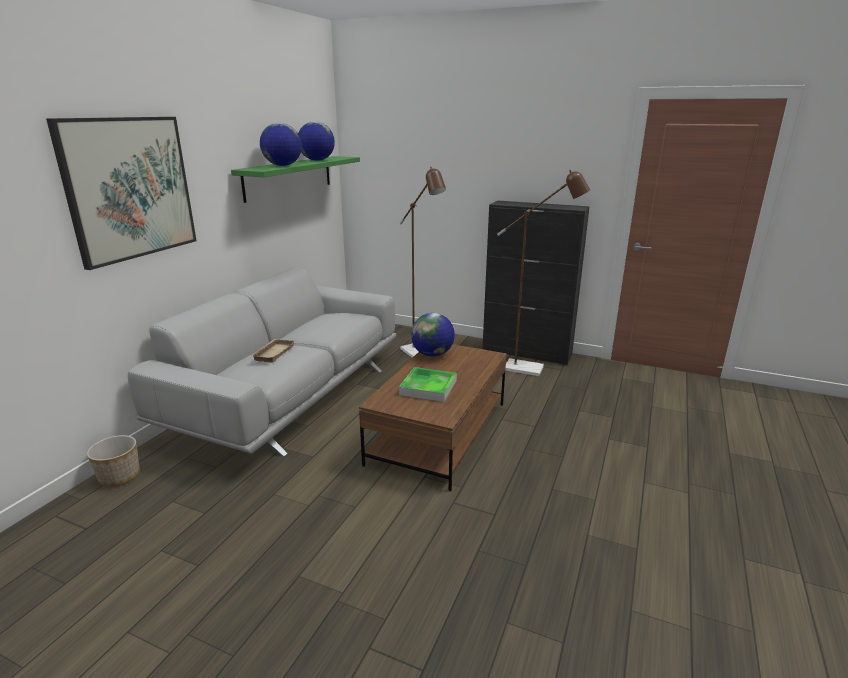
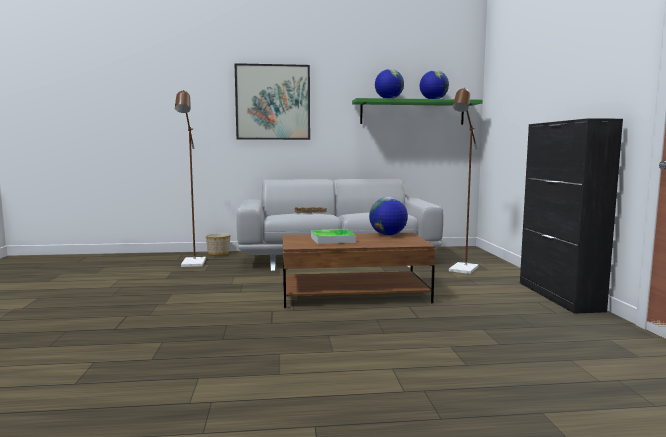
camera: 60 degrees right, 15 degrees down
brown floor lamp [497,170,590,376] -> brown floor lamp moved to [175,90,206,267]

